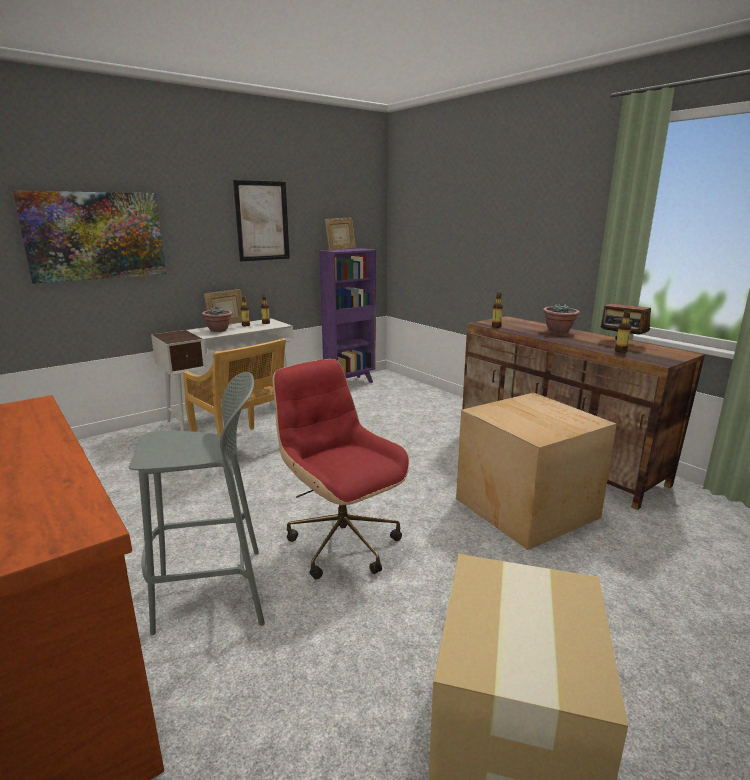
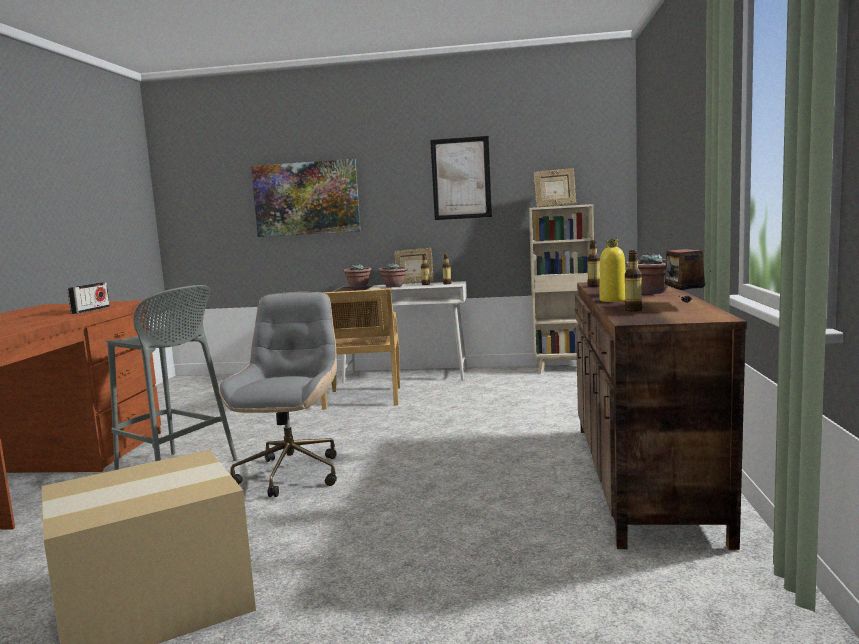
camera: 45 degrees right, 10 degrees down
red office chair [273,359,409,579] -> grey office chair [219,292,337,497]
purple bookcase [319,248,376,383] -> beige bookcase [529,204,594,374]
cardboard box [456,393,617,550] -> none
none -> radio [67,282,110,314]
none -> potted plant [343,264,372,288]
none -> yellow bottle [599,239,625,302]

